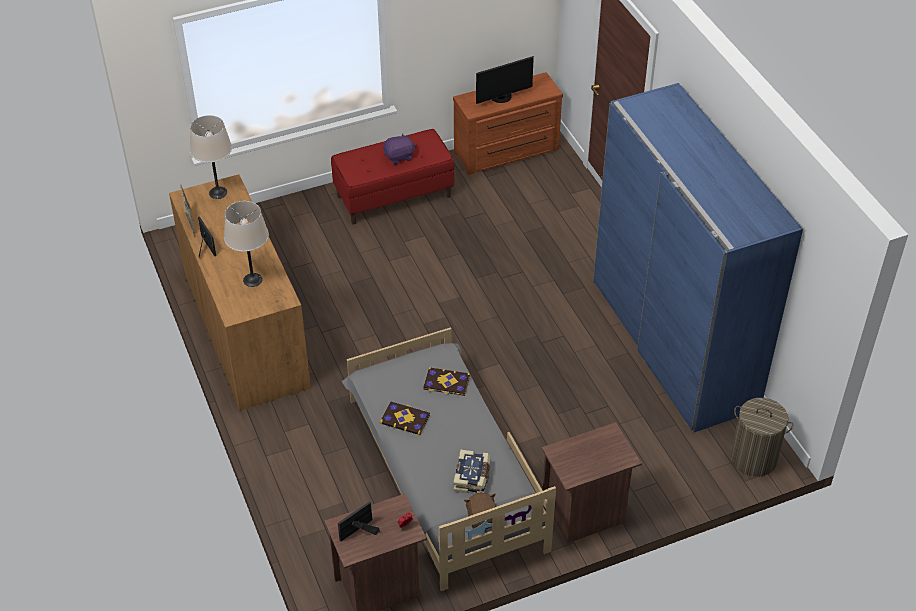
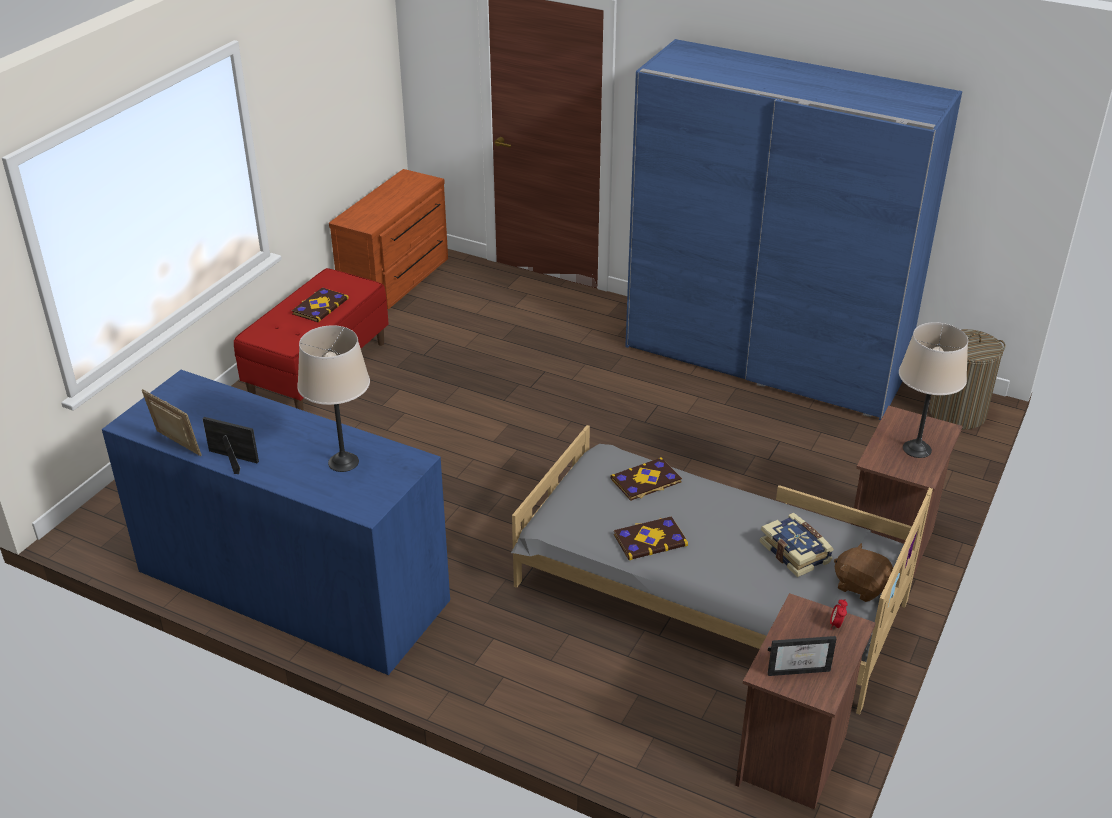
camera: 40 degrees left, 10 degrees down
brown dresser [169,174,311,410] -> blue dresser [102,370,450,675]
beige table lamp [190,115,232,199] -> beige table lamp moved to [899,322,968,458]
picture frame [338,501,380,541] -> picture frame turned 105 degrees counterclockwise [768,636,836,676]
purple plush toy [383,133,416,164] -> book [292,288,349,322]
monitor [476,56,534,104] -> none

